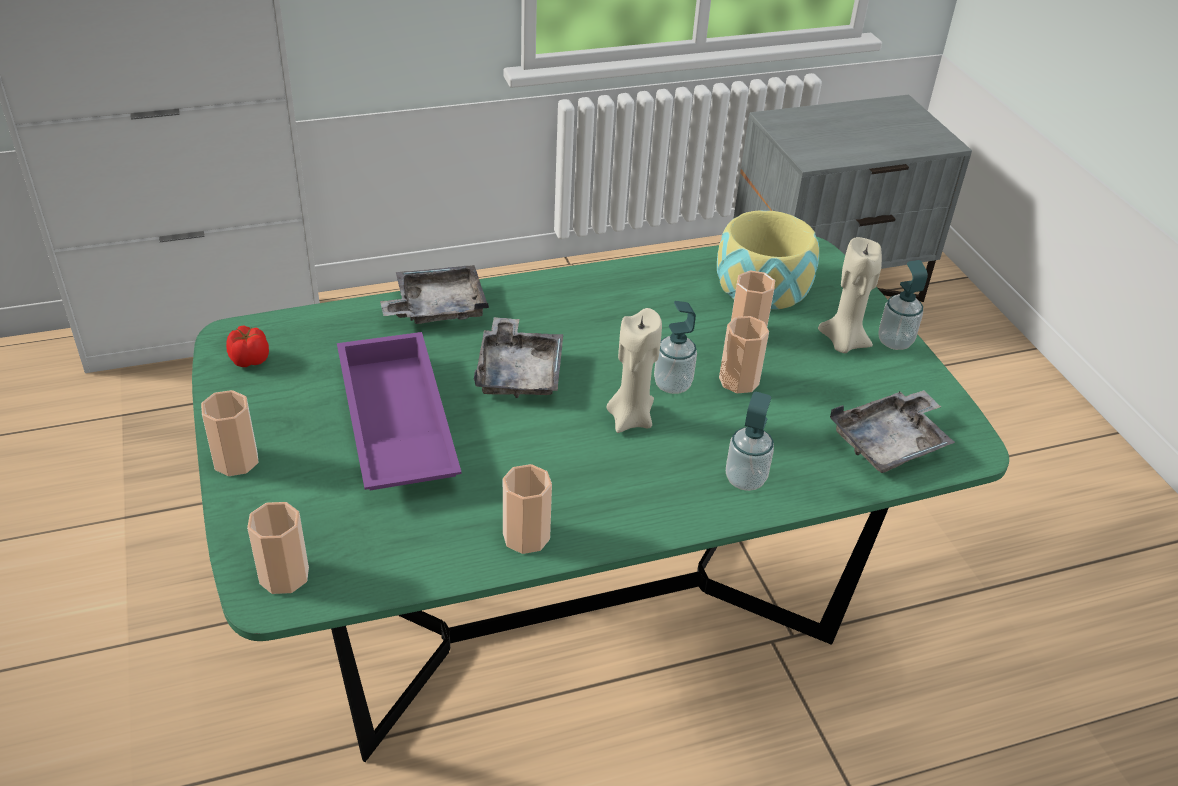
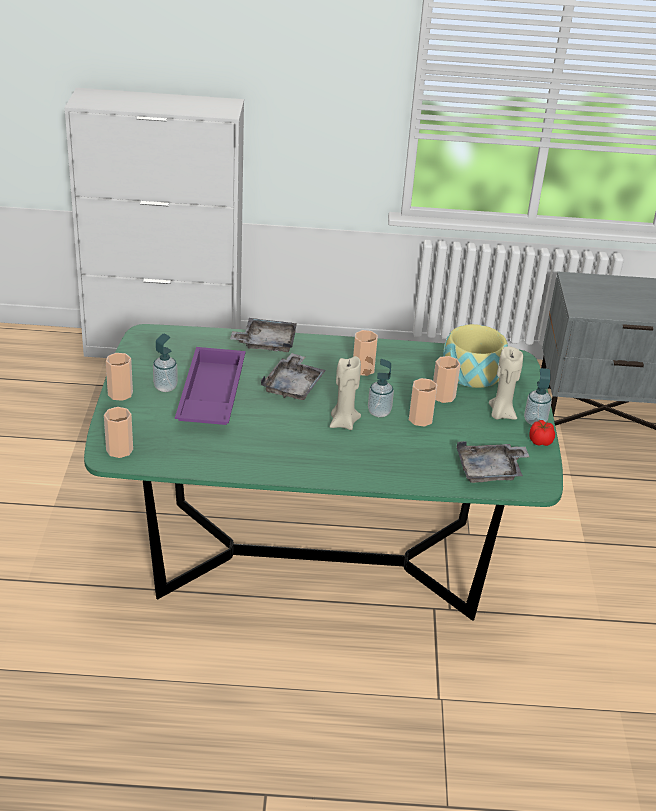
camera: 20 degrees right, 5 degrees down
tomato [226,325,269,367] -> tomato moved to [529,420,555,446]
cup [503,464,552,554] -> cup moved to [353,330,378,376]
soap dispenser [726,392,774,491] -> soap dispenser moved to [153,334,178,392]

